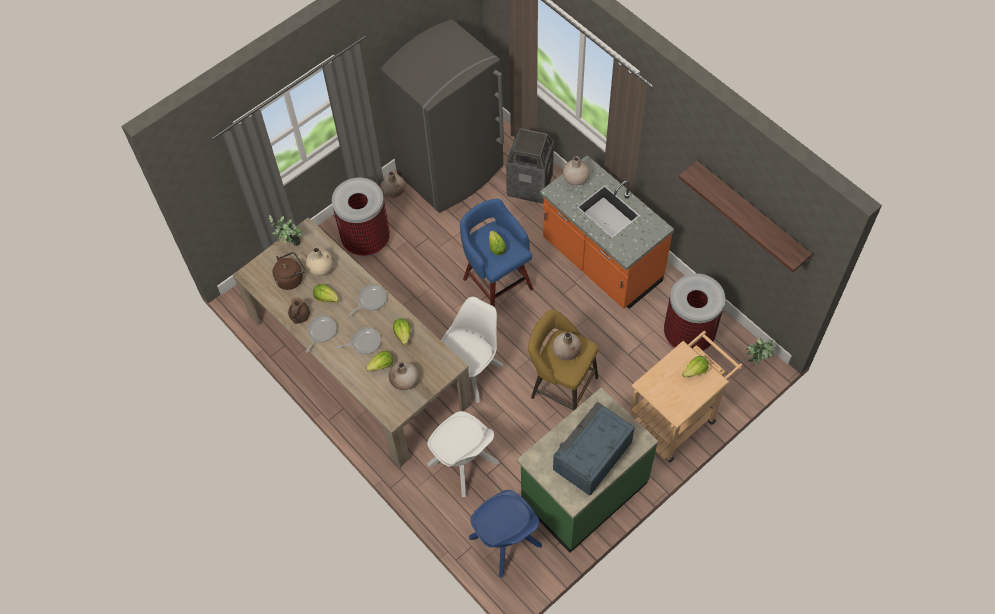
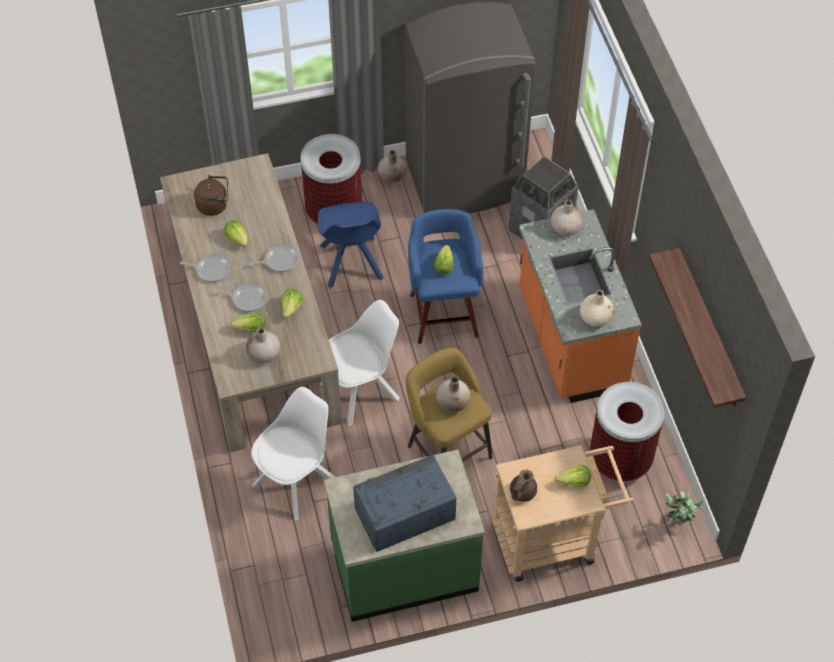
camera: 25 degrees right, 5 degrees down
potted plant [269,215,303,246] -> none
brown teapot [288,298,310,324] -> brown teapot moved to [510,470,537,502]
beige vase [306,247,334,276] -> beige vase moved to [580,290,614,327]
frying pan [306,316,337,352] -> frying pan turned 45 degrees clockwise [180,254,230,282]
white chair [427,411,499,497] -> white chair turned 120 degrees counterclockwise [251,387,335,520]
blue chair [469,490,542,578] -> blue chair moved to [318,201,384,288]

